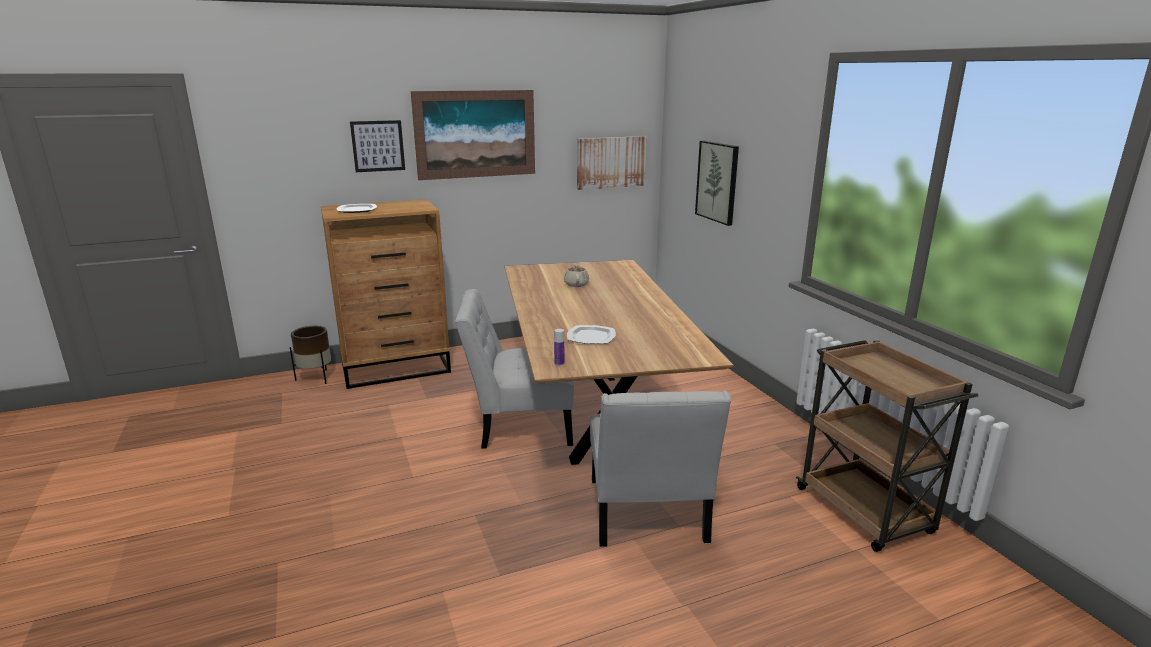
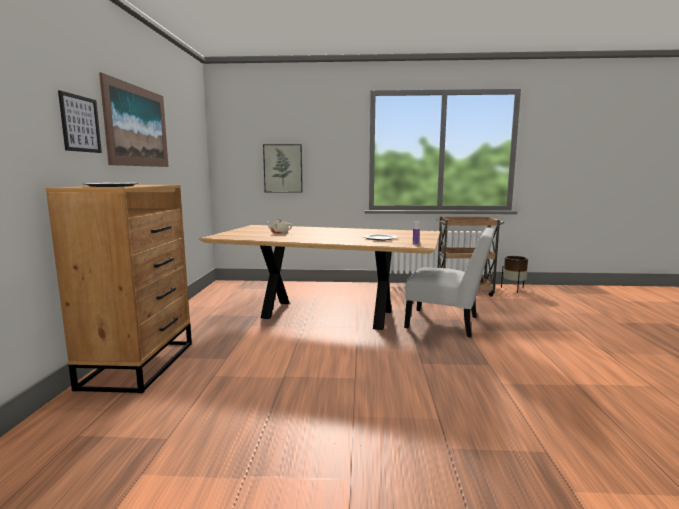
camera: 65 degrees left, 10 degrees down
brown planter [290,326,331,384] -> brown planter moved to [501,256,528,293]
white chair [455,289,574,449] -> none
picture [577,136,647,190] -> none

